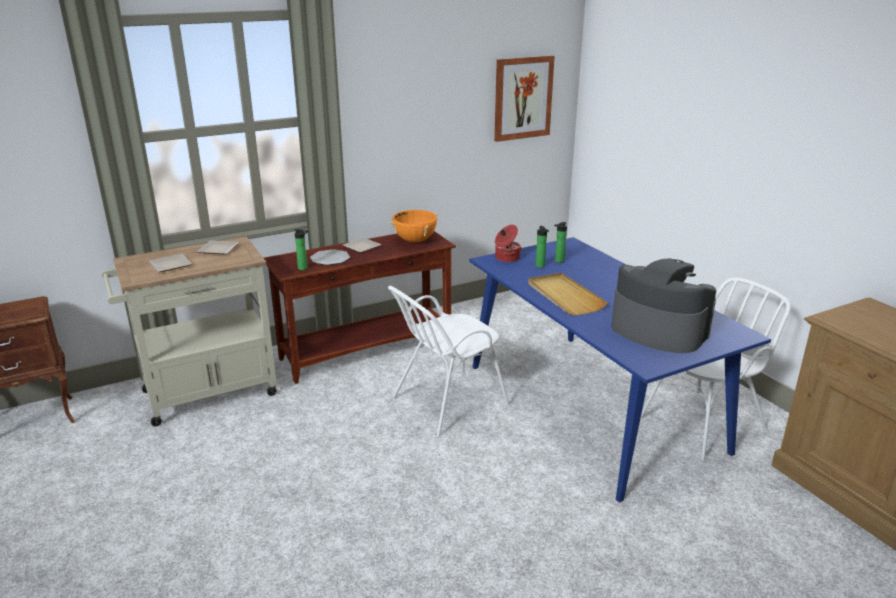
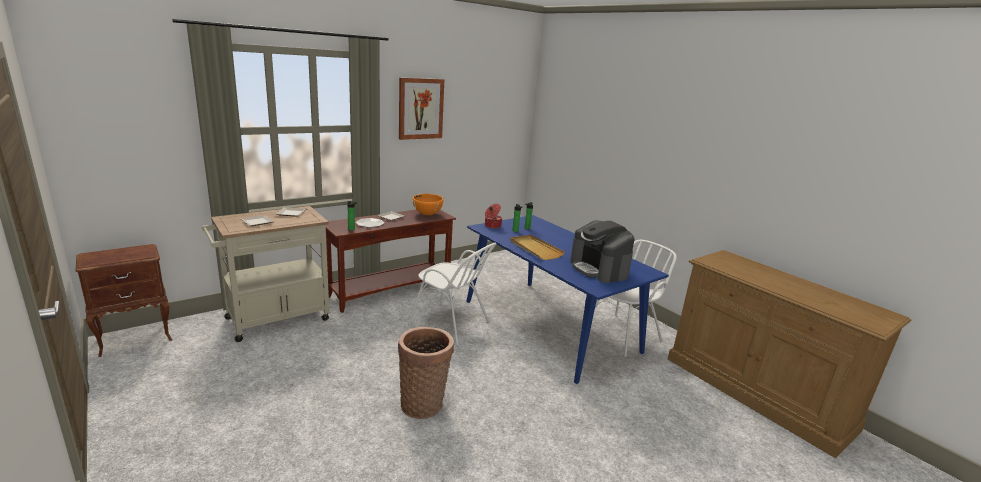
camera: 10 degrees left, 5 degrees down
white chair [388,286,510,438] -> white chair turned 105 degrees counterclockwise [408,243,496,347]
picture [494,55,554,142] -> picture moved to [399,78,444,140]
coffee machine [611,258,716,353] -> coffee machine turned 150 degrees counterclockwise [570,221,635,283]
none -> basket [398,327,454,419]

